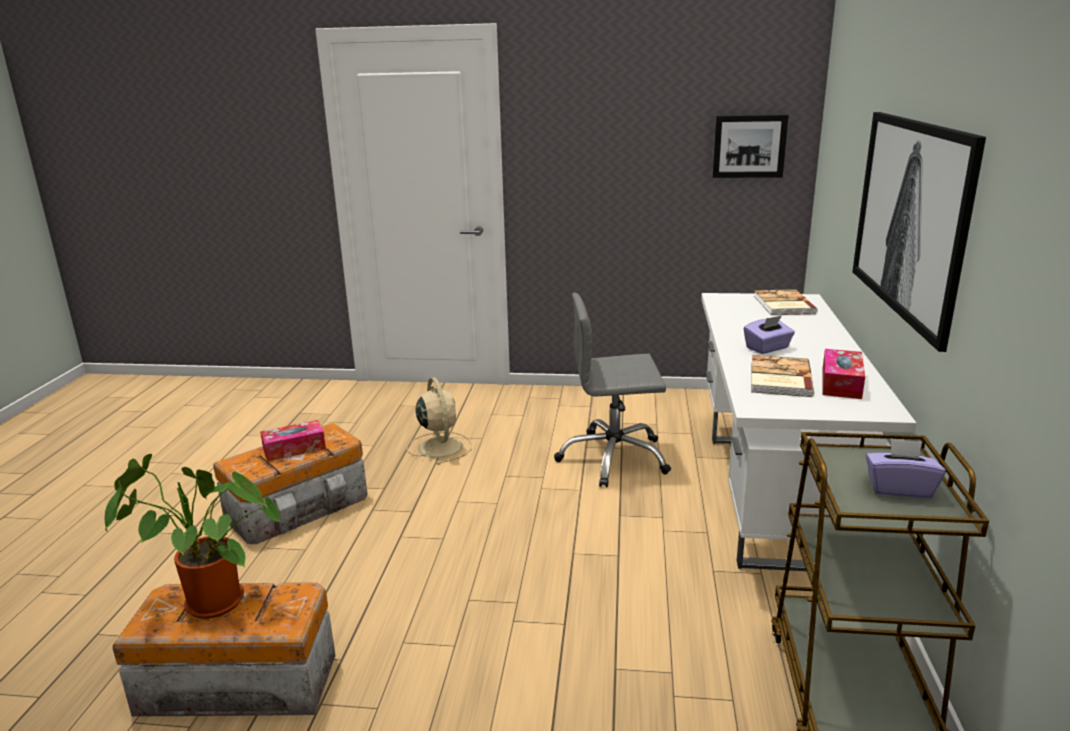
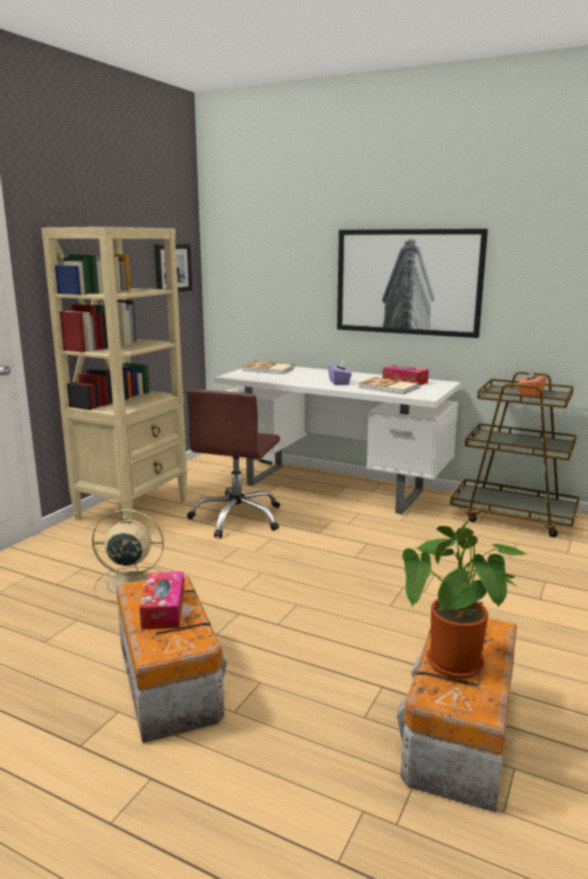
camera: 70 degrees left, 5 degrees down
grey office chair [554,293,671,487] -> brown office chair [186,389,280,538]
purple tissue box [866,438,946,498] -> orange tissue box [518,368,547,396]
none -> beige bookcase [41,227,188,520]

